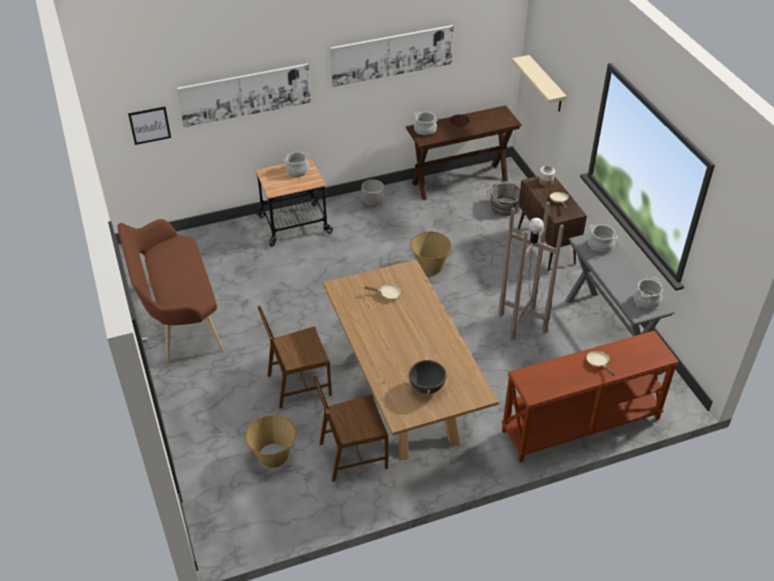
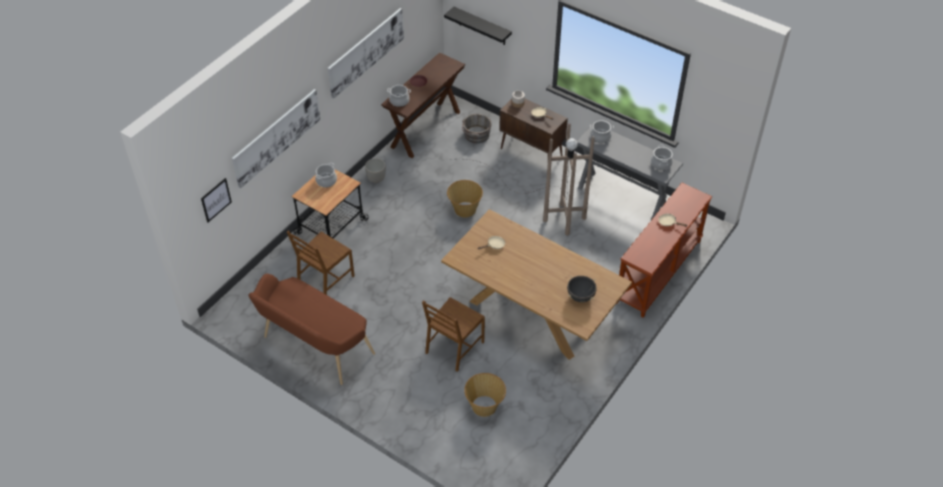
camera: 35 degrees left, 5 degrees up
brown chair [313,374,388,482] -> brown chair moved to [287,231,355,295]
beige shelf [512,55,567,112] -> black shelf [444,7,512,45]

